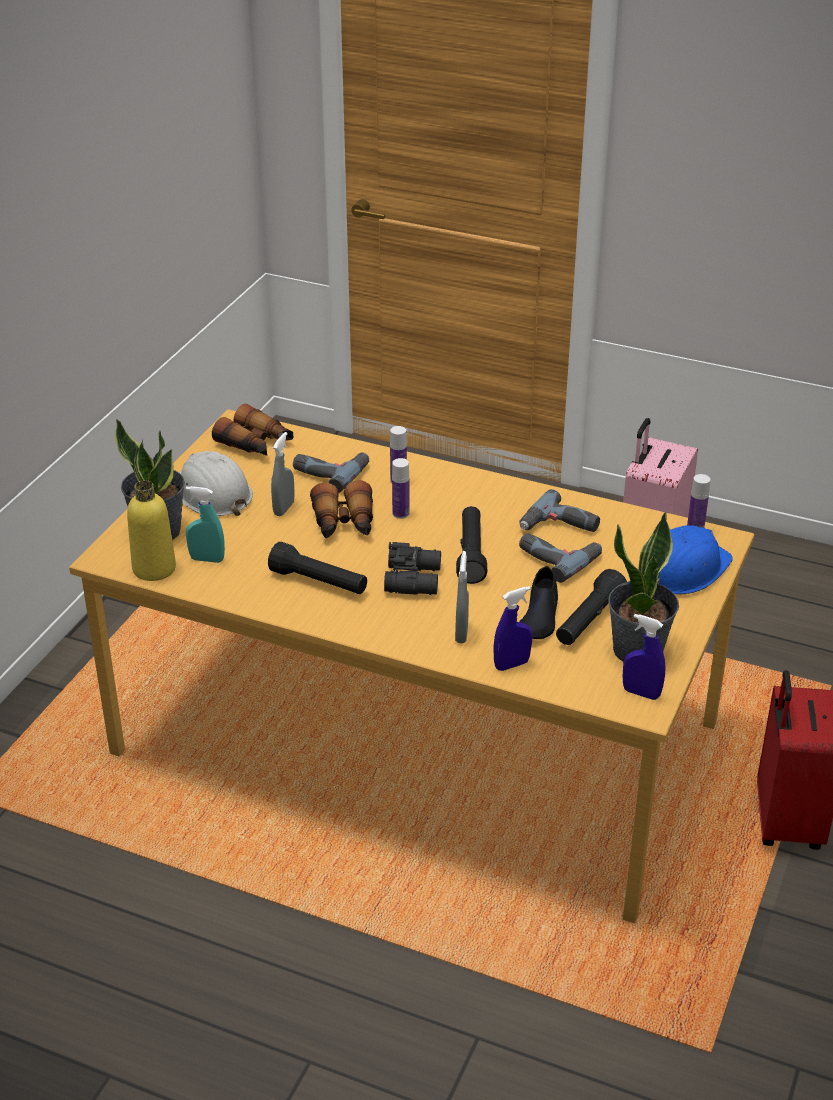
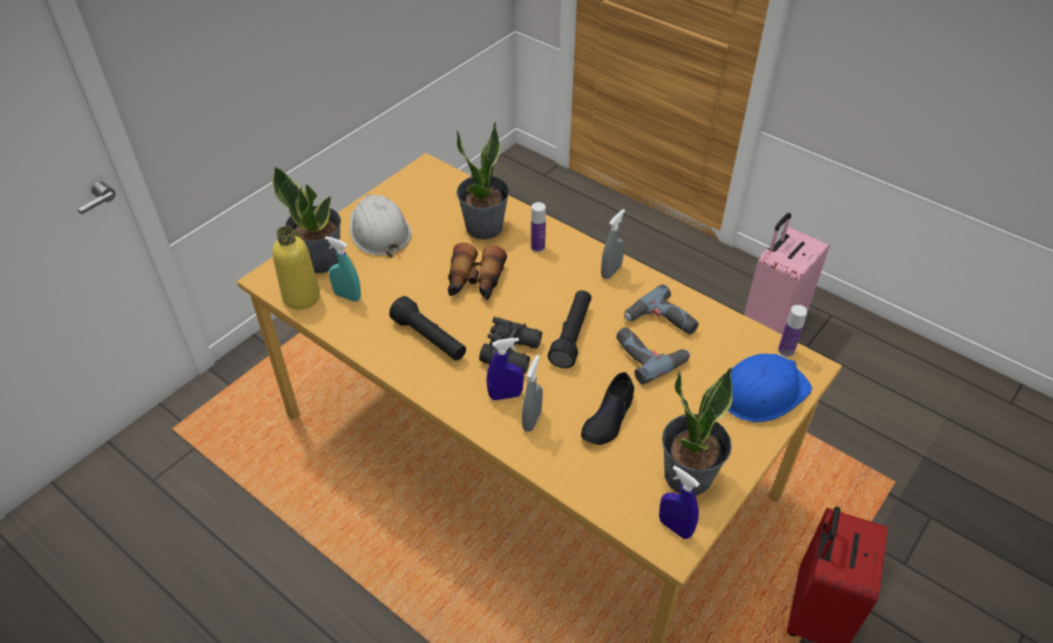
camera: 15 degrees right, 10 degrees up
binoculars [212,404,293,456] -> none
grey spray bottle [271,432,295,516] -> grey spray bottle moved to [601,209,625,279]
power drill [293,453,369,493] -> potted plant [456,121,510,240]
bottle [392,458,409,519] -> none
blue spray bottle [494,586,532,671] -> blue spray bottle moved to [486,338,524,400]
black flashlight [556,569,627,645] -> none

